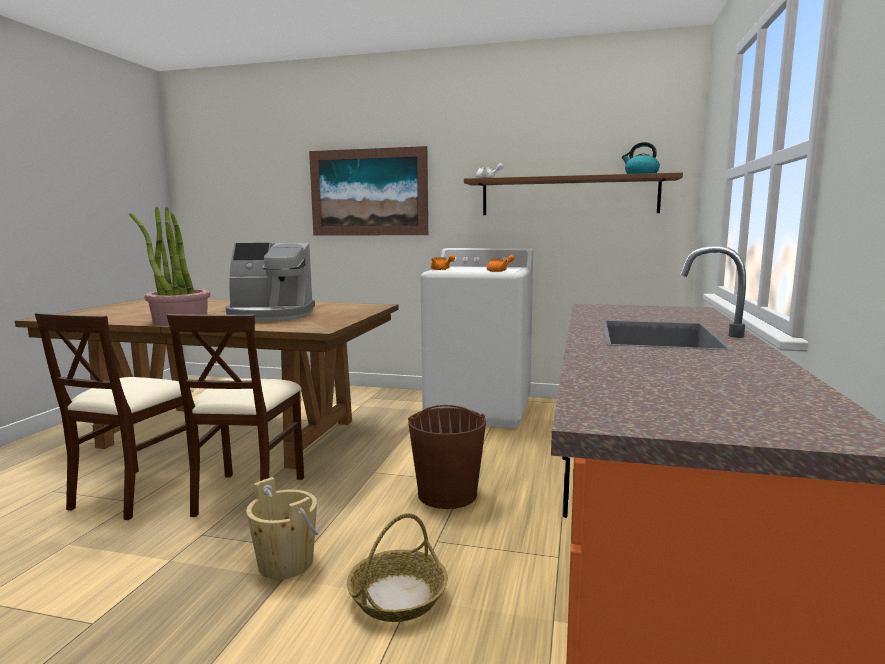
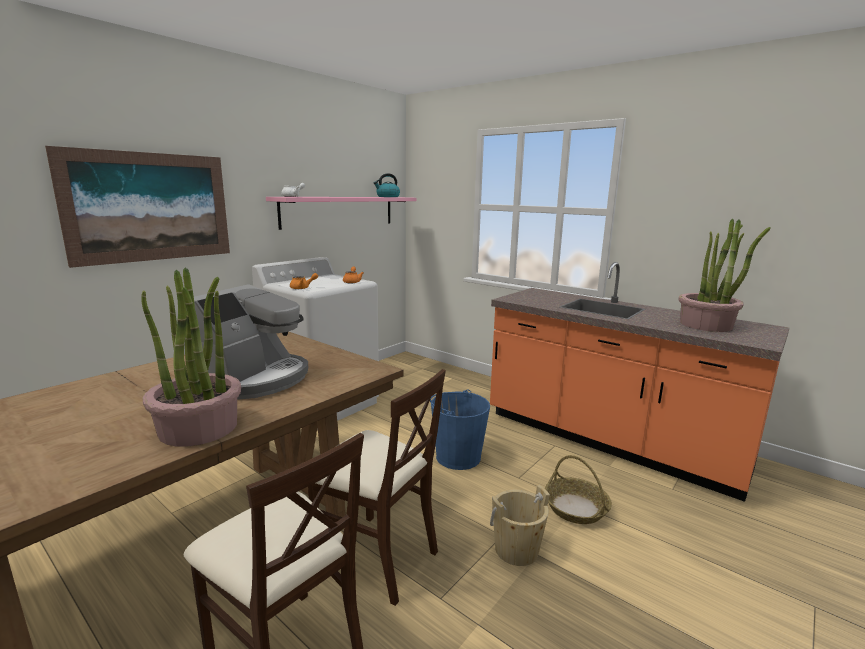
camera: 65 degrees left, 5 degrees up
brown bucket [408,405,486,509] -> blue bucket [430,389,490,470]
brown shelf [464,172,683,215] -> pink shelf [266,197,416,230]
none -> potted plant [679,218,771,332]

